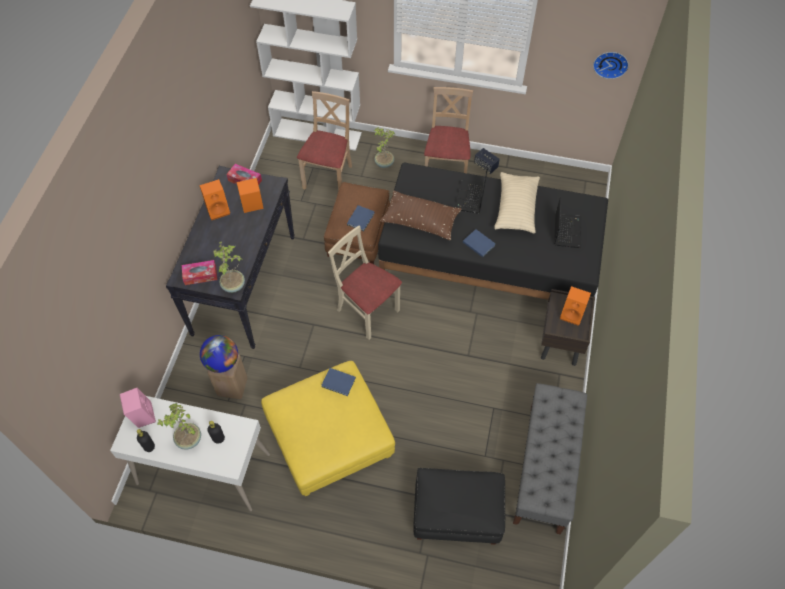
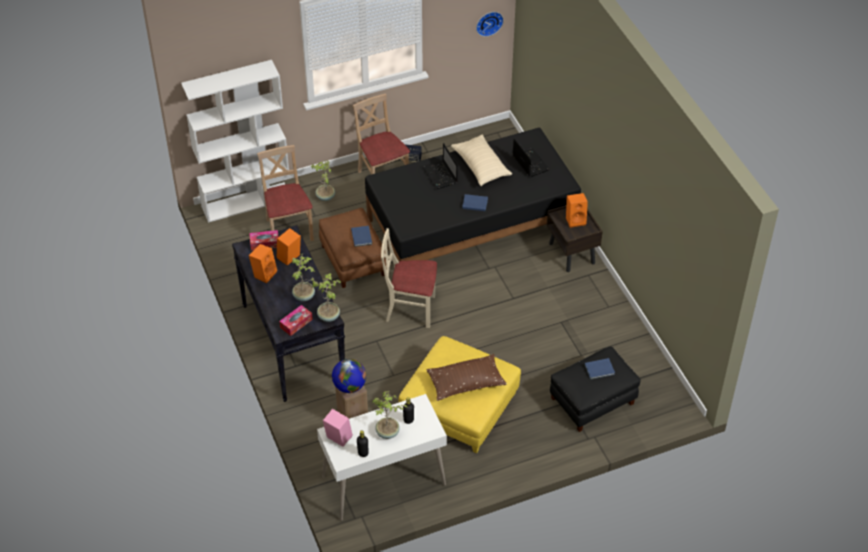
camera: 35 degrees left, 10 degrees down
blue book [321,368,356,396] -> blue book moved to [585,358,615,380]
brown pillow [380,191,461,240] -> brown pillow moved to [427,354,507,401]
grey bench [513,383,587,535] -> none
none -> potted plant [292,253,315,301]

